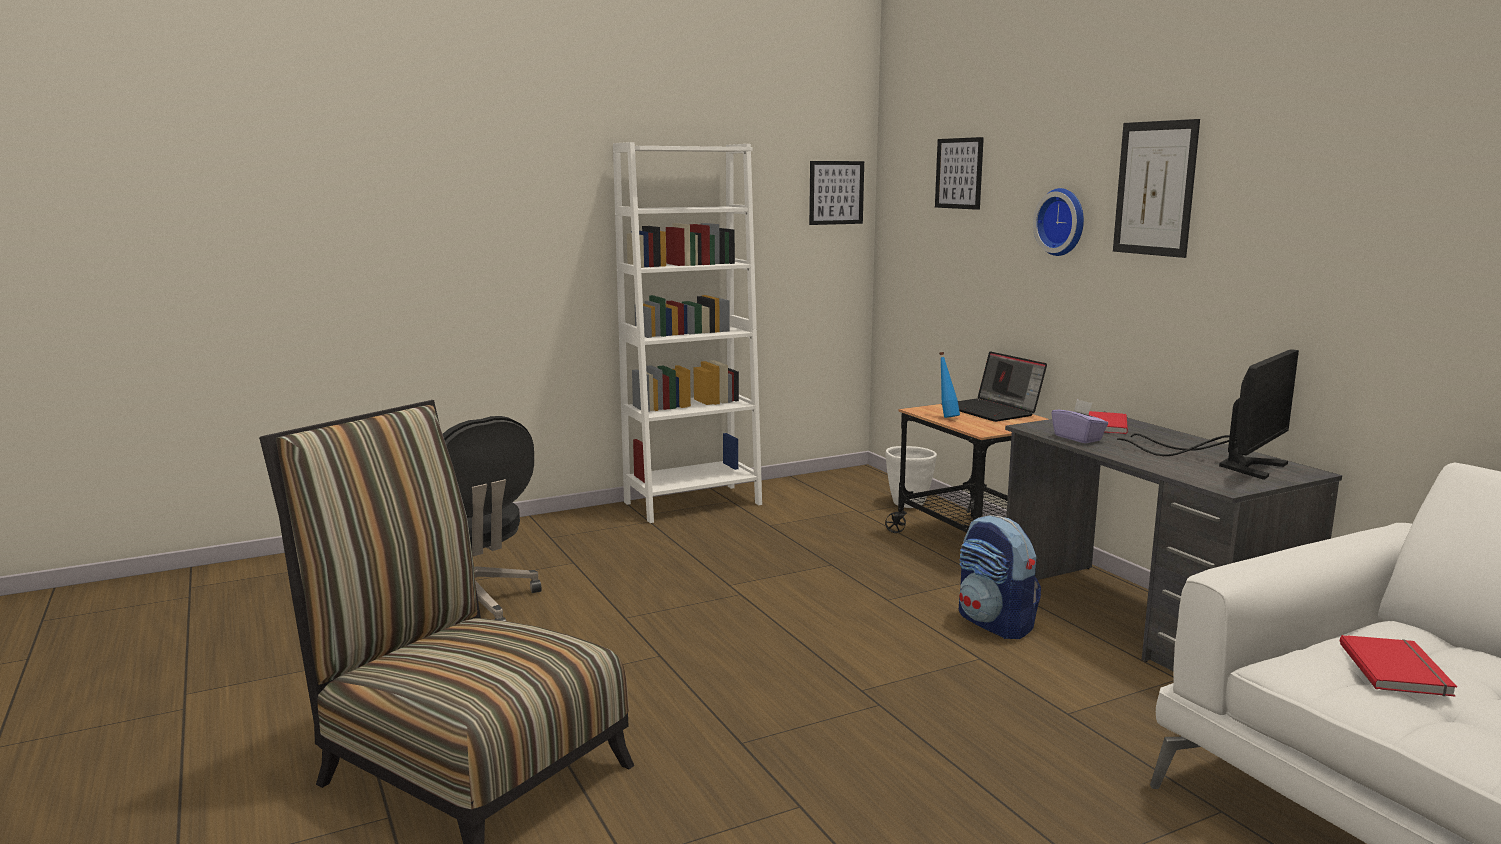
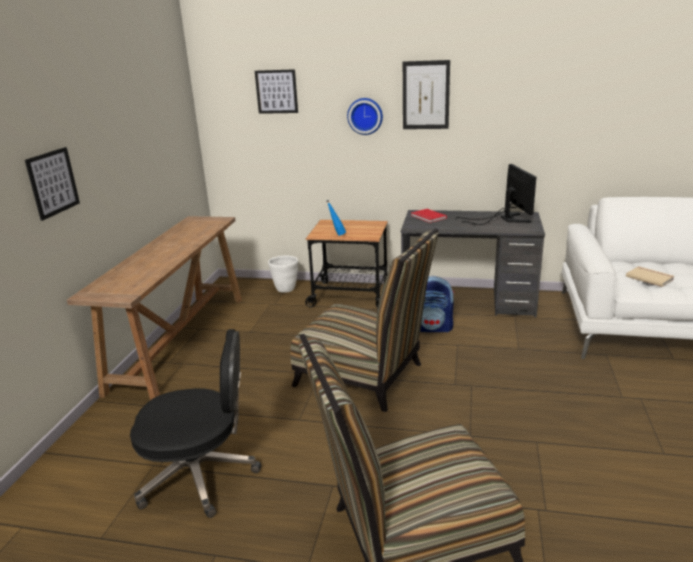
camera: 50 degrees left, 10 degrees up
white bookcase [613,142,762,523] -> brown console table [67,216,242,400]
picture [809,161,864,225] -> picture moved to [25,147,80,221]
laptop [941,351,1047,422] -> none
purple tissue box [1052,399,1108,443] -> none
red book [1340,635,1457,696] -> beige book [626,266,674,287]
none -> chair [290,228,438,412]

